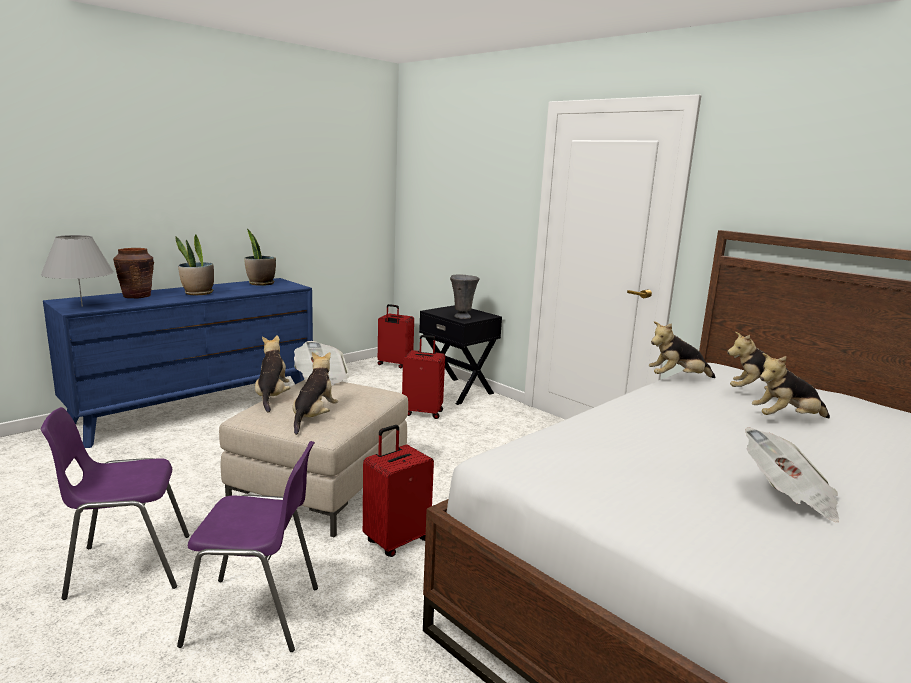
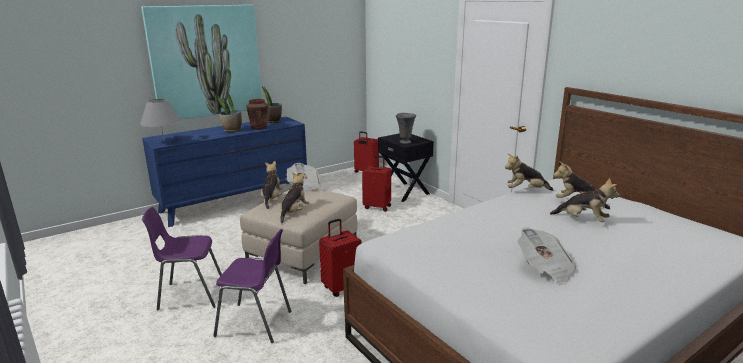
camera: 10 degrees right, 5 degrees up
brown vase [113,248,154,298] -> brown vase moved to [246,99,269,130]
plush toy [752,353,830,418] -> plush toy turned 150 degrees counterclockwise [550,178,620,222]
none -> picture [141,5,262,119]

